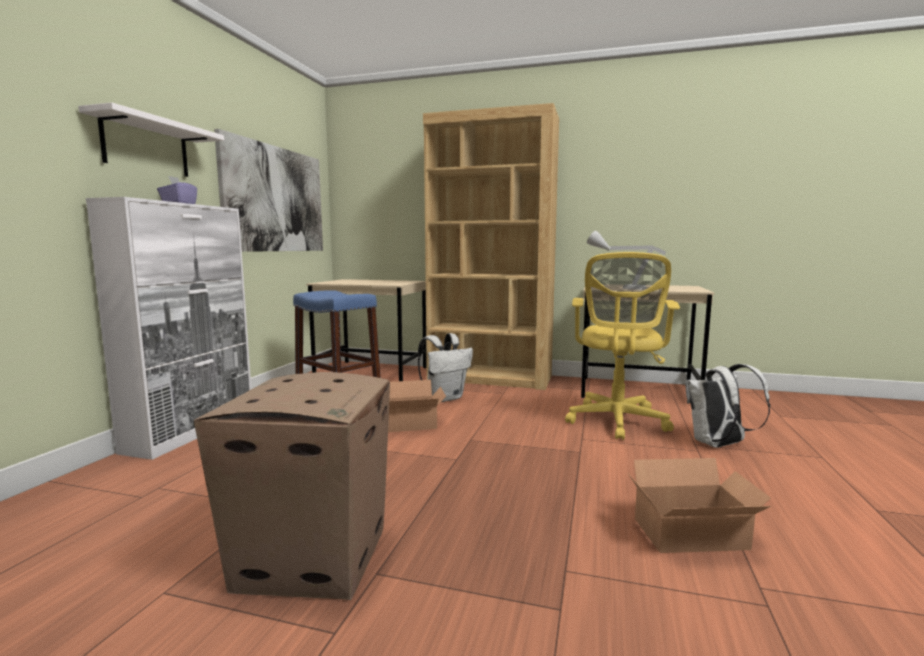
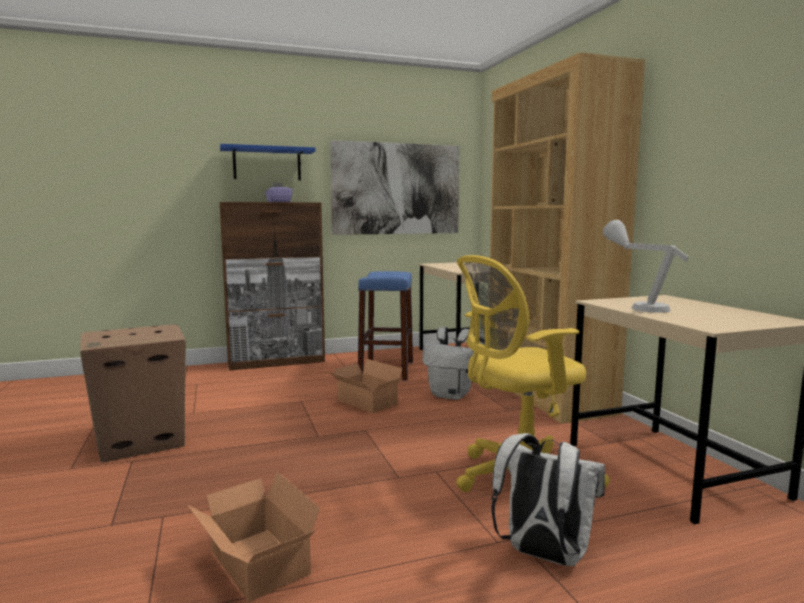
camera: 55 degrees right, 0 degrees up
white shelf [78,102,224,177] -> blue shelf [220,144,316,180]
white cabinet [86,197,251,460] -> brown cabinet [219,202,325,371]

